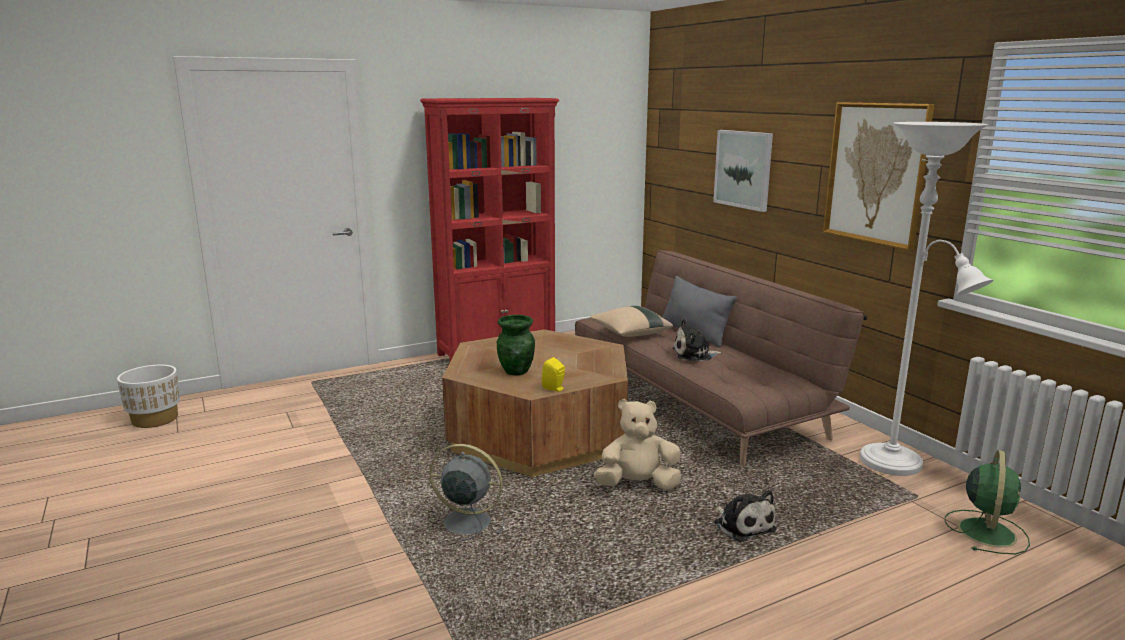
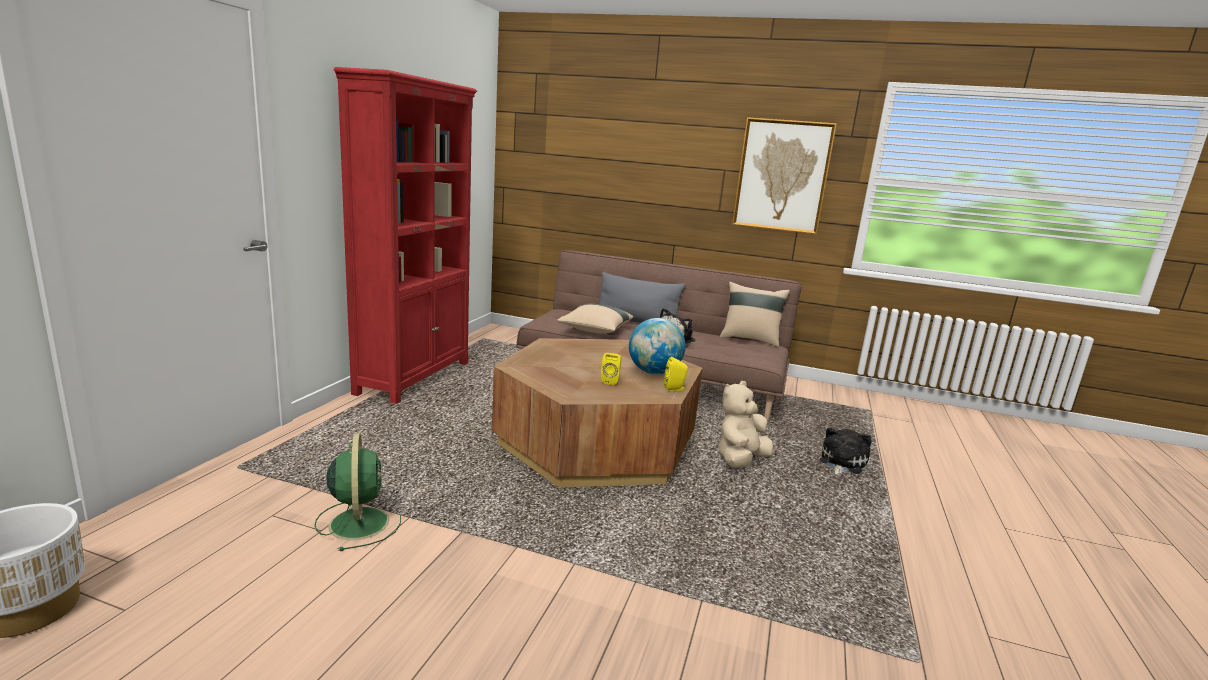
camera: 45 degrees left, 0 degrees up
grey fan [430,444,505,541] -> none
green vase [497,315,535,375] -> yellow speaker [601,353,621,385]
picture [713,130,773,212] -> none
plush toy [715,490,776,542] -> plush toy turned 75 degrees counterclockwise [820,428,872,475]
white floor lamp [860,122,994,476] -> none
green fan [945,450,1030,554] -> green fan moved to [315,433,401,551]
none -> globe [629,318,686,375]
none -> beige pillow [720,282,790,347]

